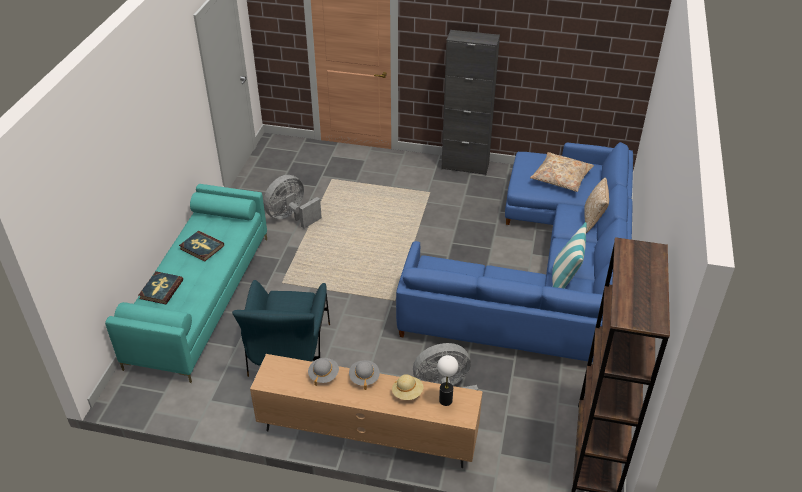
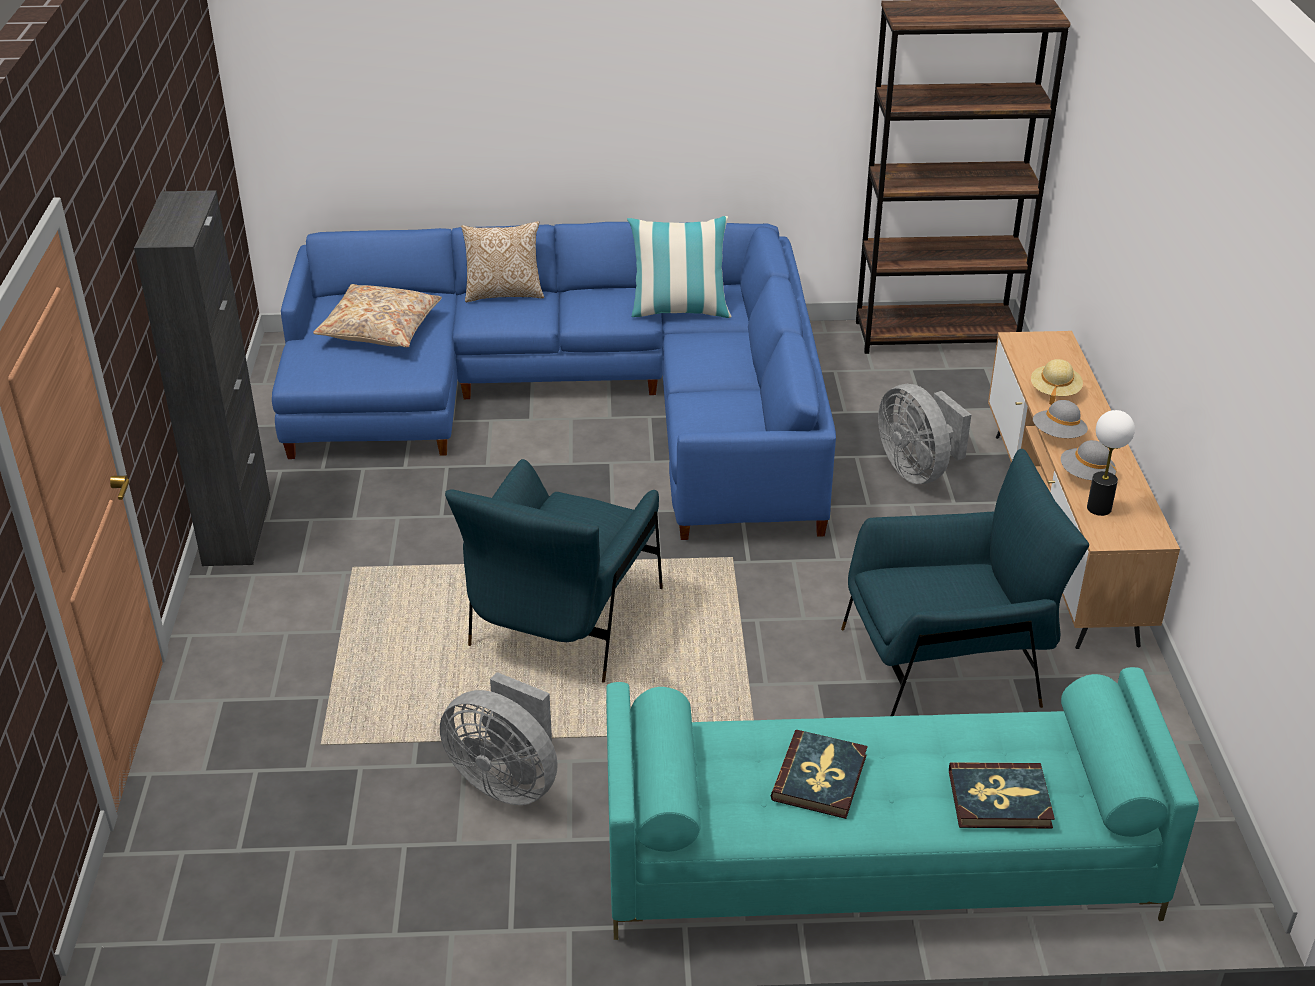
camera: 105 degrees left, 5 degrees down
table lamp [437,355,458,406] -> table lamp moved to [1087,410,1135,516]
none -> blue armchair [445,459,663,683]

